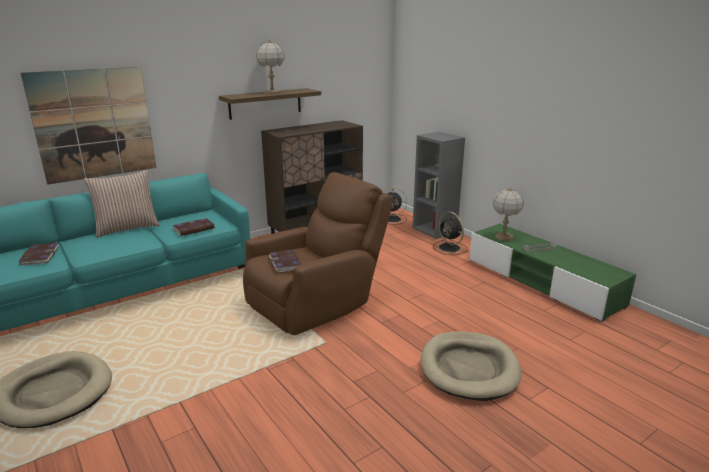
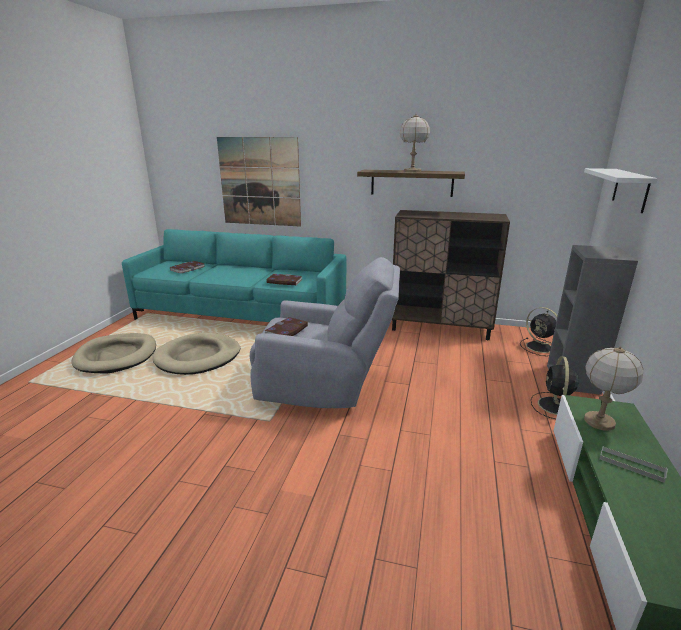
camera: 50 degrees right, 0 degrees up
pillow [84,170,160,238] -> none
brown armchair [243,172,393,335] -> grey armchair [250,257,400,408]
beige dog bed [421,332,521,401] -> beige dog bed moved to [152,333,240,375]
none -> white shelf [584,168,658,213]

